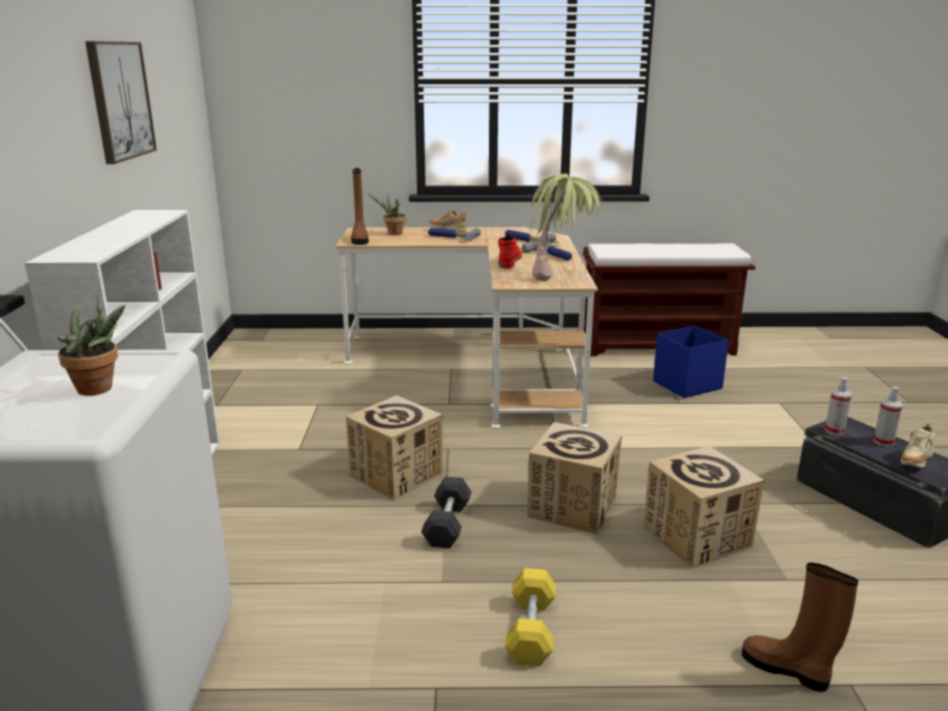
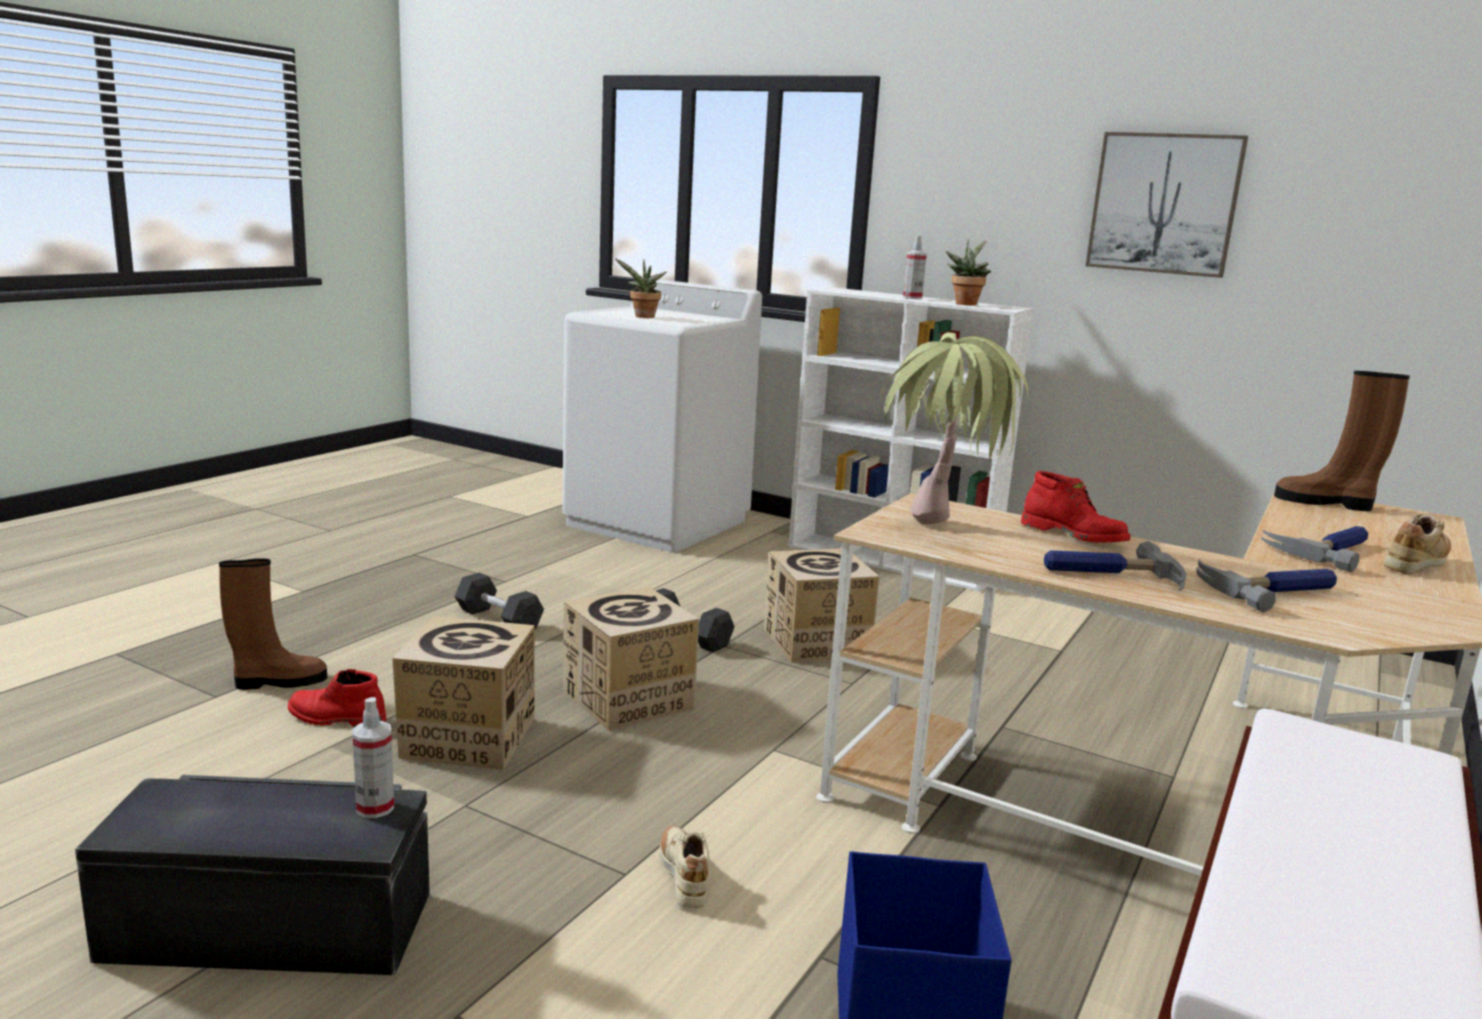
camera: 120 degrees right, 5 degrees down
potted plant [368,193,406,235] -> potted plant moved to [946,240,991,306]
yellow dumbbell [505,568,556,666] -> grey dumbbell [454,573,544,629]
spray bottle [873,387,903,447] -> spray bottle moved to [903,235,927,299]
beige shoe [901,424,935,467] -> beige shoe moved to [659,825,709,908]
none -> red boot [288,669,386,727]

